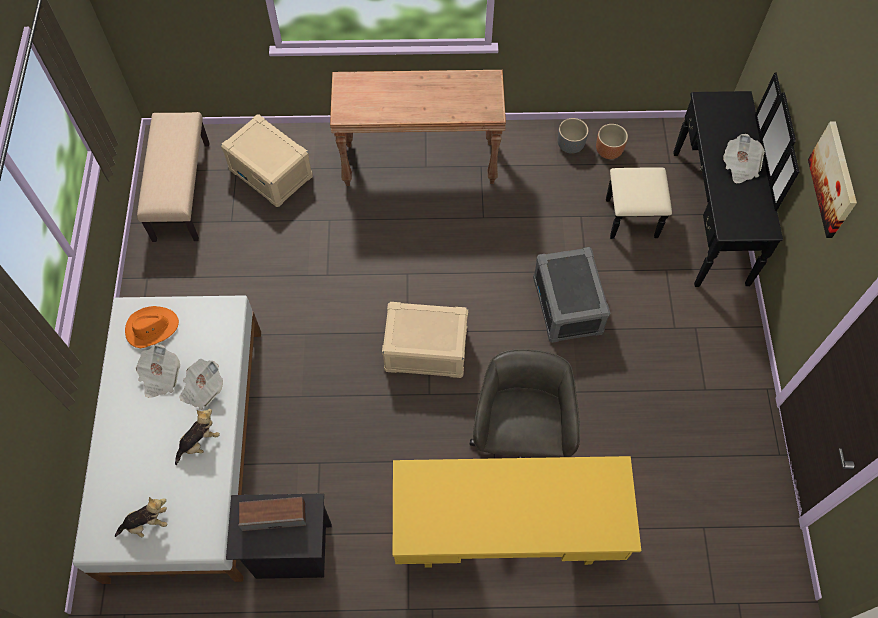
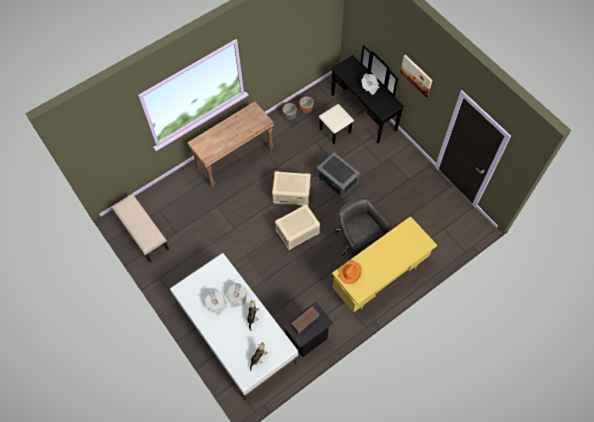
camera: 35 degrees left, 0 degrees up
orange hat [125,306,179,348] -> orange hat moved to [339,261,362,284]
beige storage box [221,114,313,207] -> beige storage box moved to [272,171,311,205]

